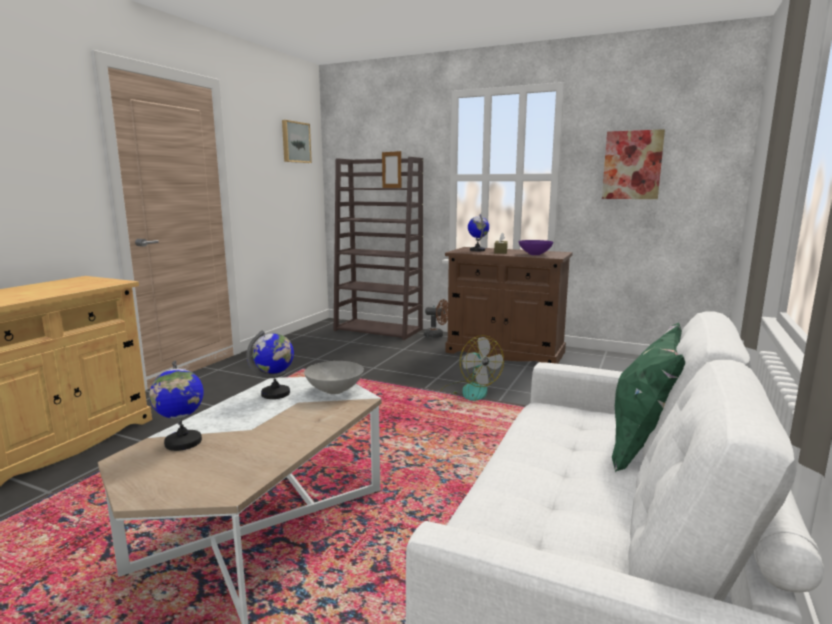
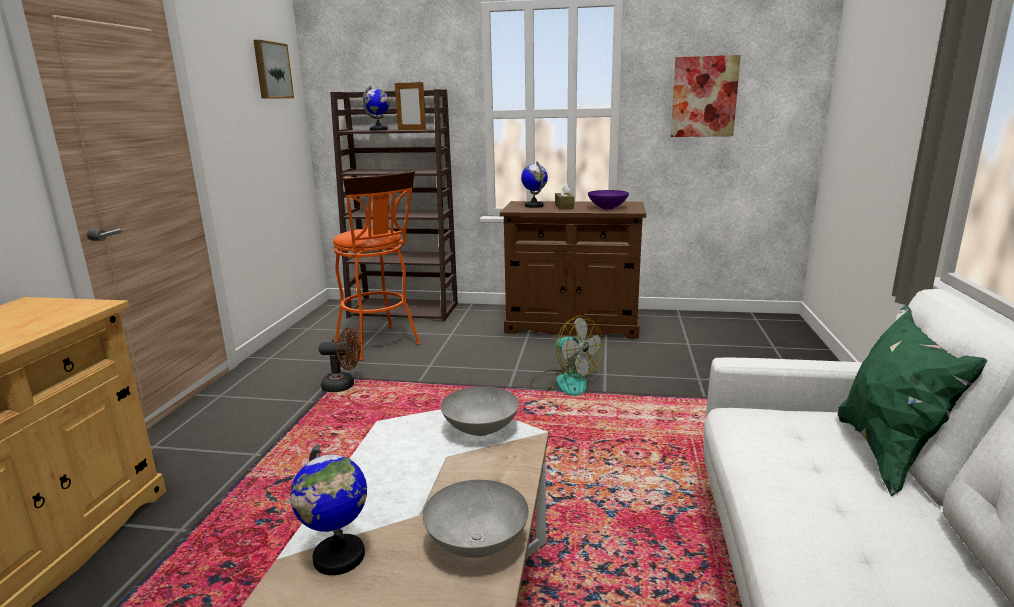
camera: 15 degrees left, 5 degrees up
globe [247,330,294,399] -> globe moved to [362,86,389,131]
brown fan [424,299,448,338] -> brown fan moved to [319,327,361,392]
none -> orange stool [333,171,421,361]
none -> grey bowl [422,479,529,558]

